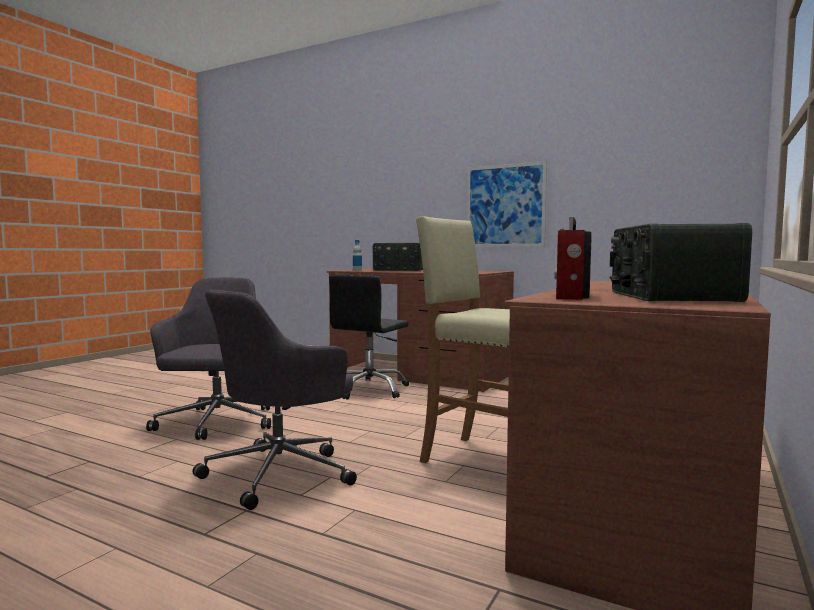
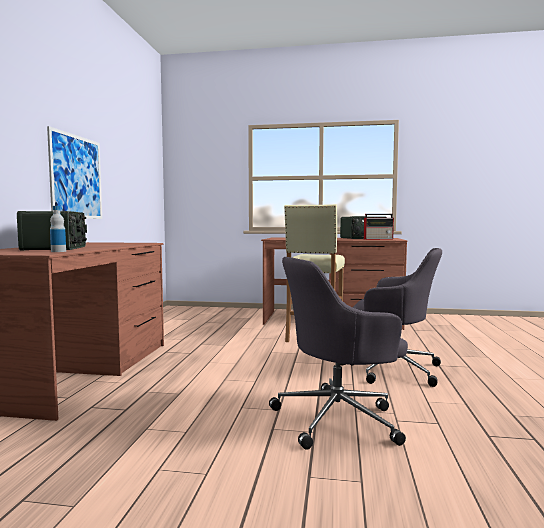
camera: 110 degrees left, 0 degrees up
black office chair [329,275,409,400] -> none

